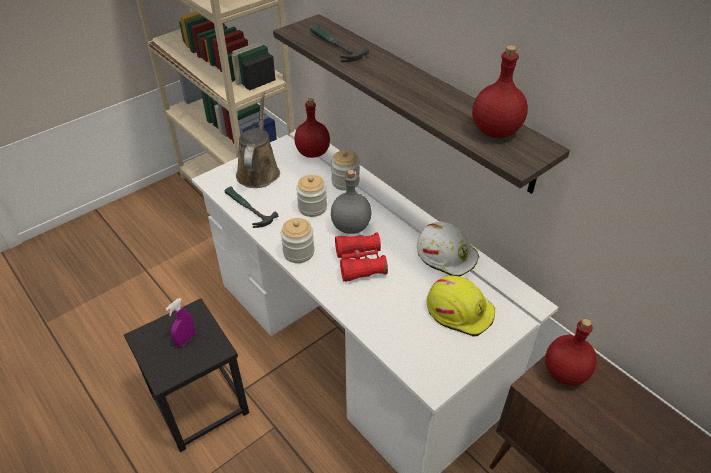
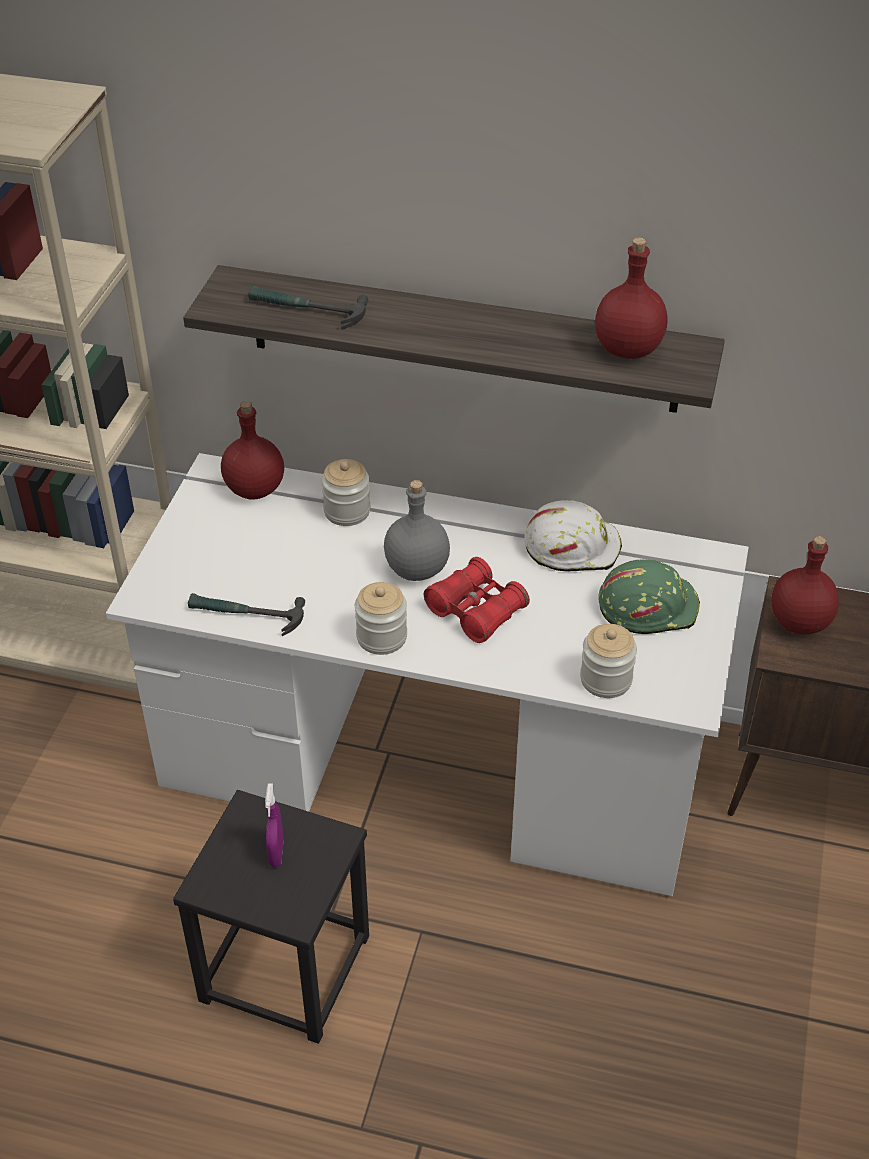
camera: 35 degrees left, 0 degrees up
brown watering can [236,92,280,188] -> none
jar [296,175,327,217] -> jar moved to [580,624,637,698]
yellow hard hat [427,275,495,337] -> green hard hat [598,559,700,634]

